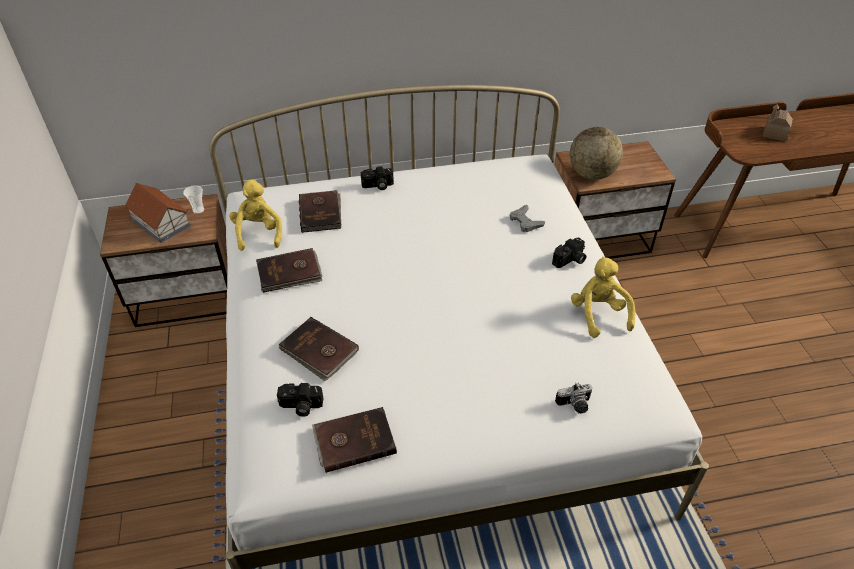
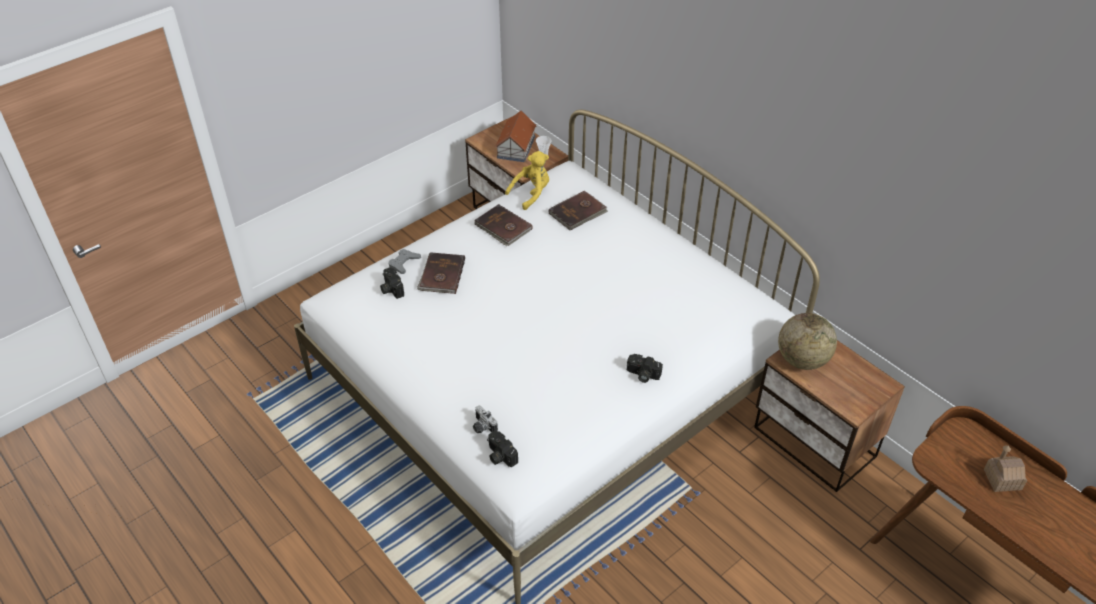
camera: 60 degrees right, 0 degrees up
brown book [312,407,397,473] -> none
camera [361,166,394,190] -> camera moved to [487,431,518,468]
grey game controller [510,205,545,232] -> grey game controller moved to [388,249,421,274]
yellow plush toy [571,257,635,338] -> none

